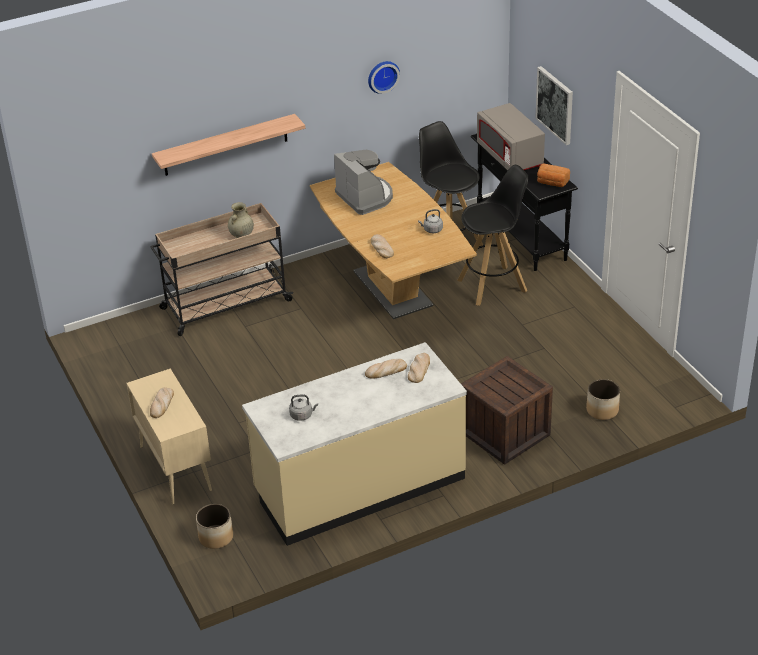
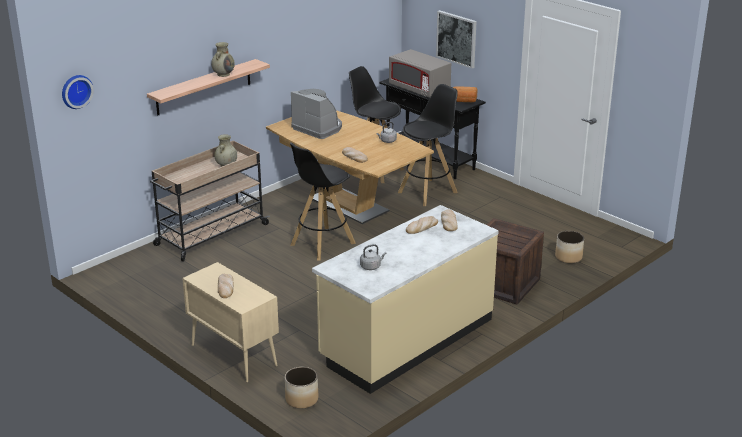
camera: 20 degrees left, 10 degrees down
wall clock [368,61,400,94] -> wall clock moved to [62,75,94,109]
none -> beige vase [211,42,235,77]
none -> black stool [290,142,356,261]

